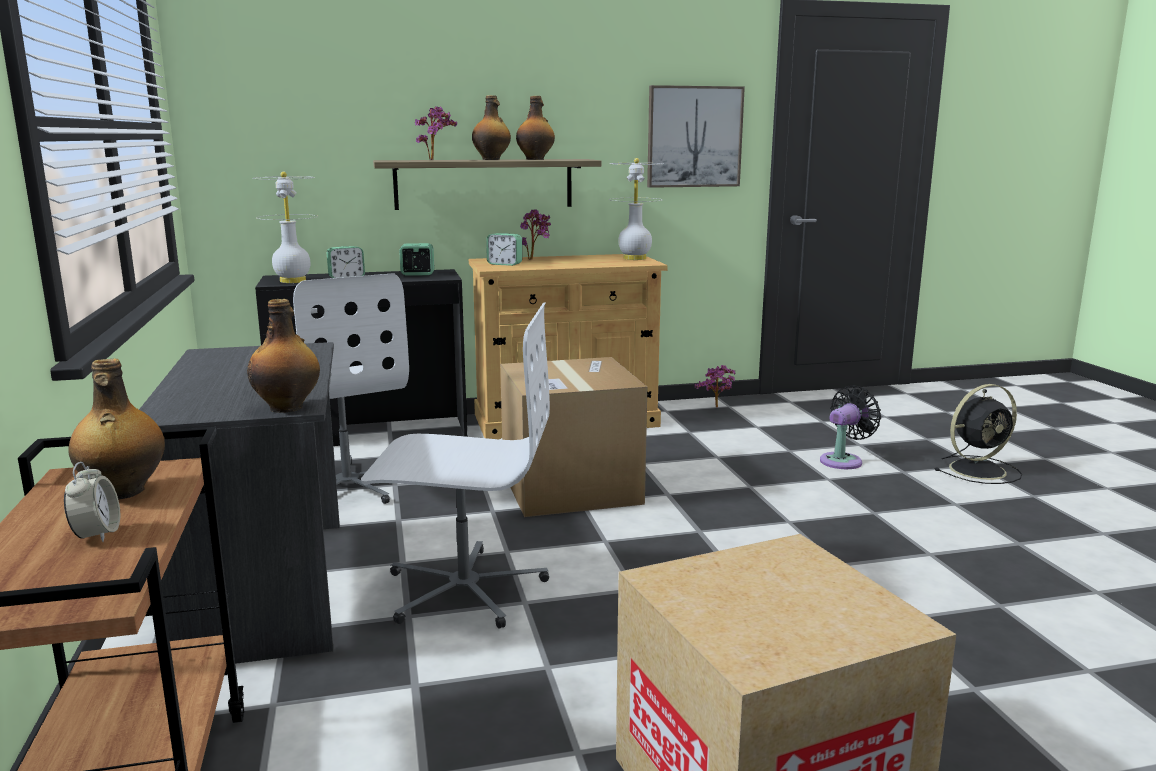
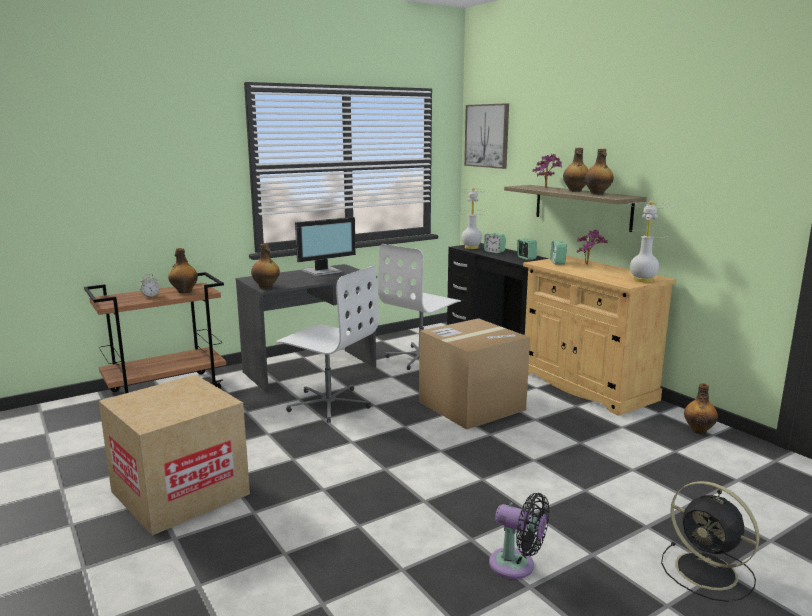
camera: 70 degrees right, 0 degrees up
white office chair [361,302,550,629] -> white office chair turned 45 degrees counterclockwise [276,266,379,423]
picture [647,85,745,188] -> picture moved to [464,103,509,169]
potted plant [695,365,735,408] -> bottle [684,383,718,434]
black fan [820,385,881,469] -> black fan moved to [489,493,550,579]
none -> monitor [295,217,356,276]

